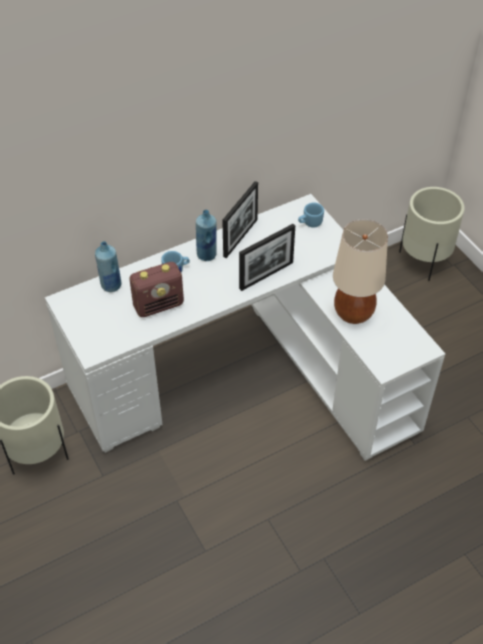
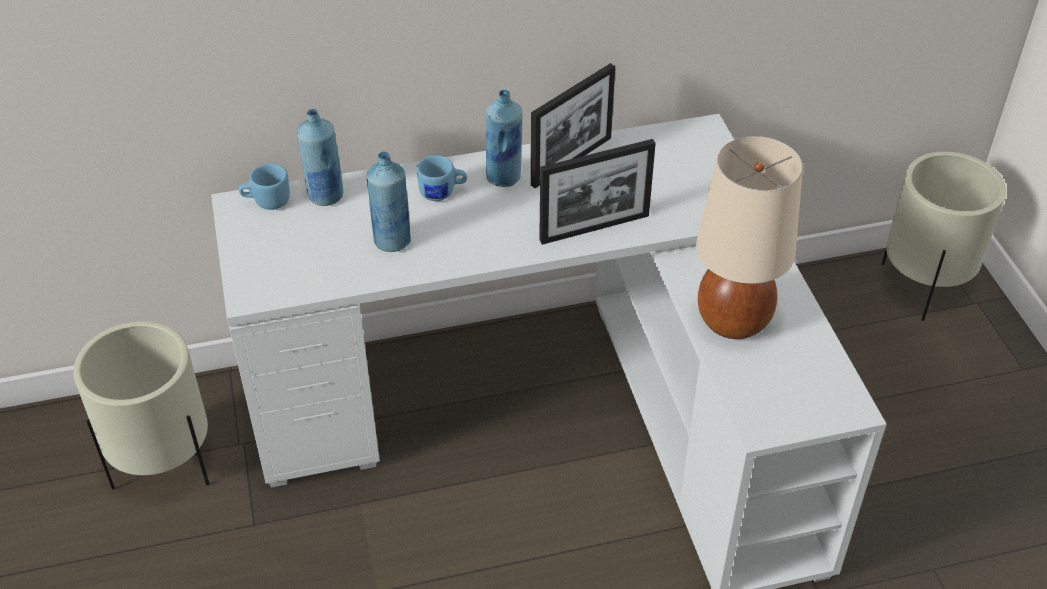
camera: 15 degrees right, 5 degrees down
radio [129,262,184,317] -> blue bottle [367,152,411,252]
blue mug [298,203,324,228] -> blue mug moved to [239,164,290,210]

